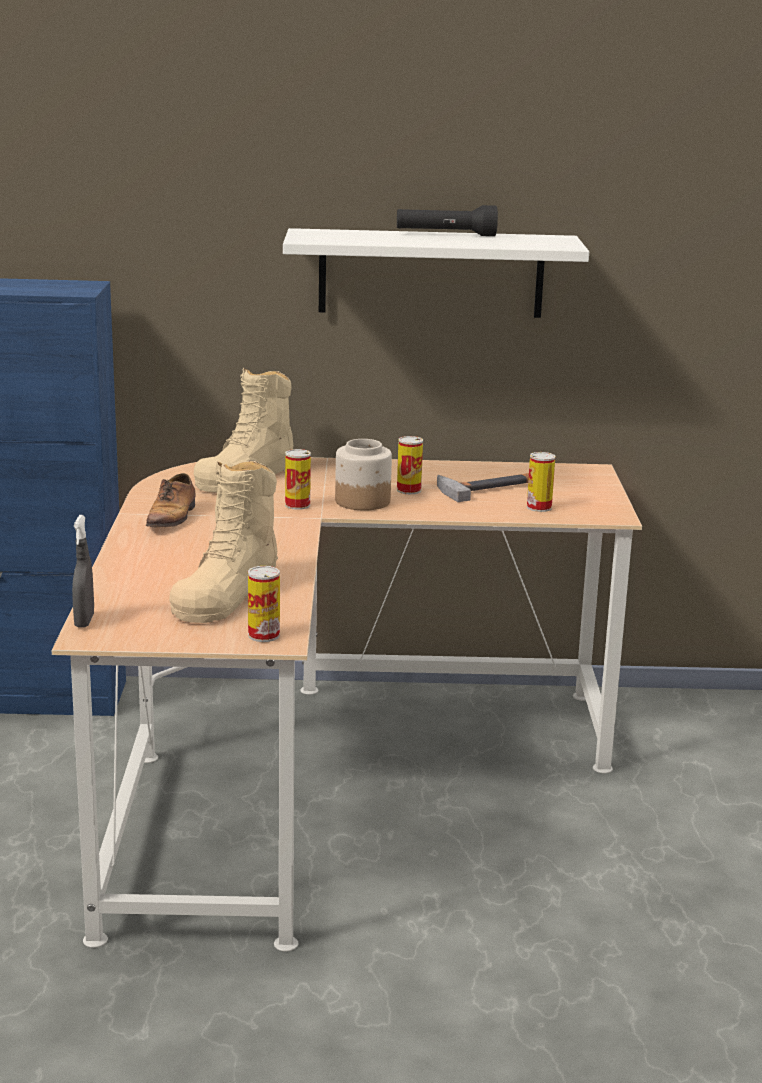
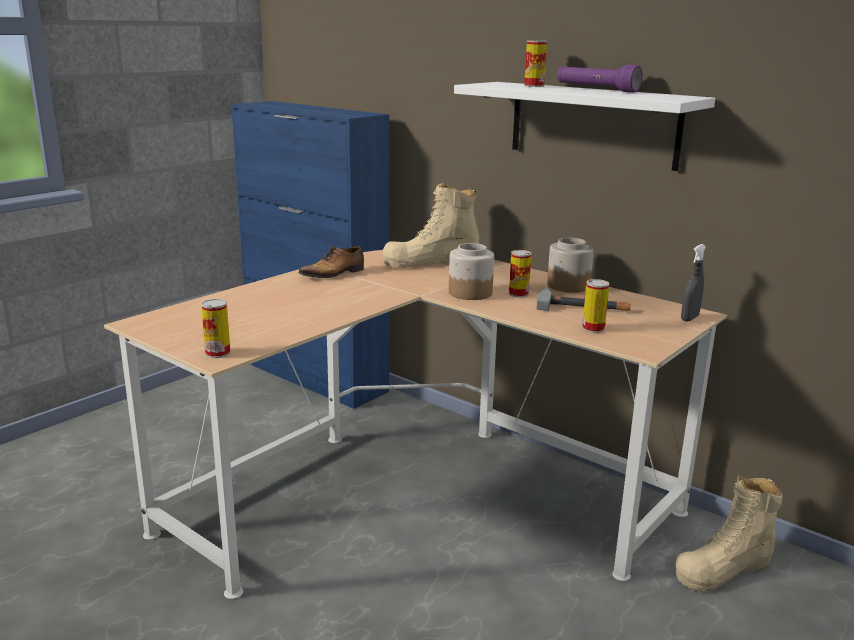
camera: 40 degrees right, 0 degrees up
grey spray bottle [72,515,94,628] -> grey spray bottle moved to [681,244,706,322]
beige boot [169,461,278,623] -> beige boot moved to [676,475,782,591]
can [285,449,311,510] -> can moved to [524,40,547,87]
black flashlight [397,205,498,236] -> purple flashlight [557,65,643,93]
none -> jar [547,238,593,293]

